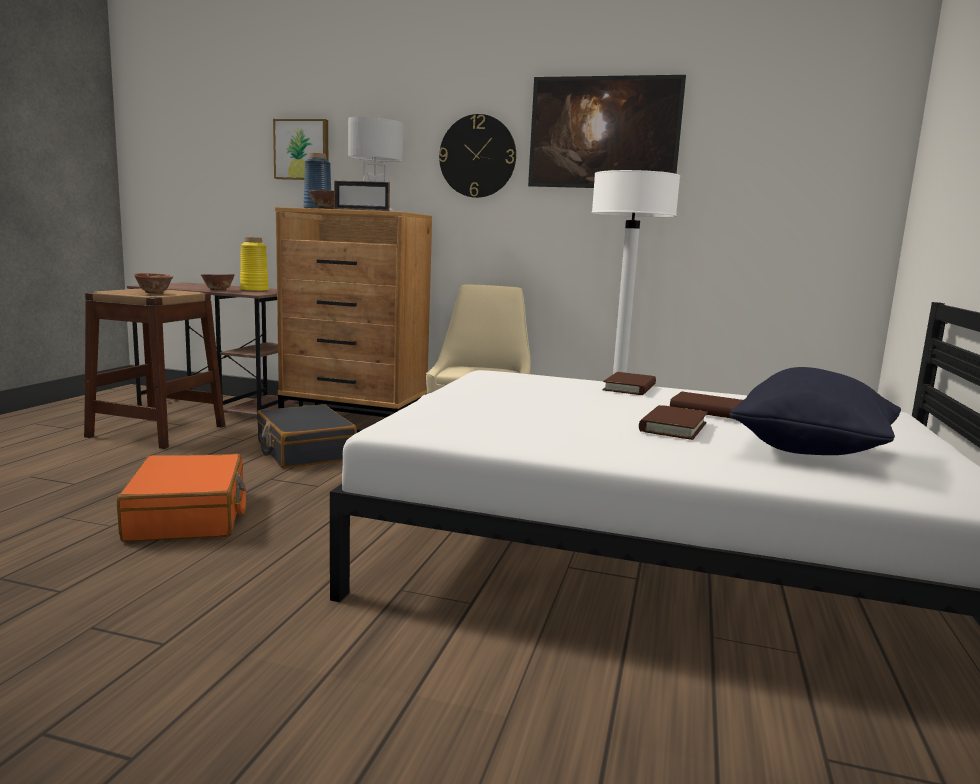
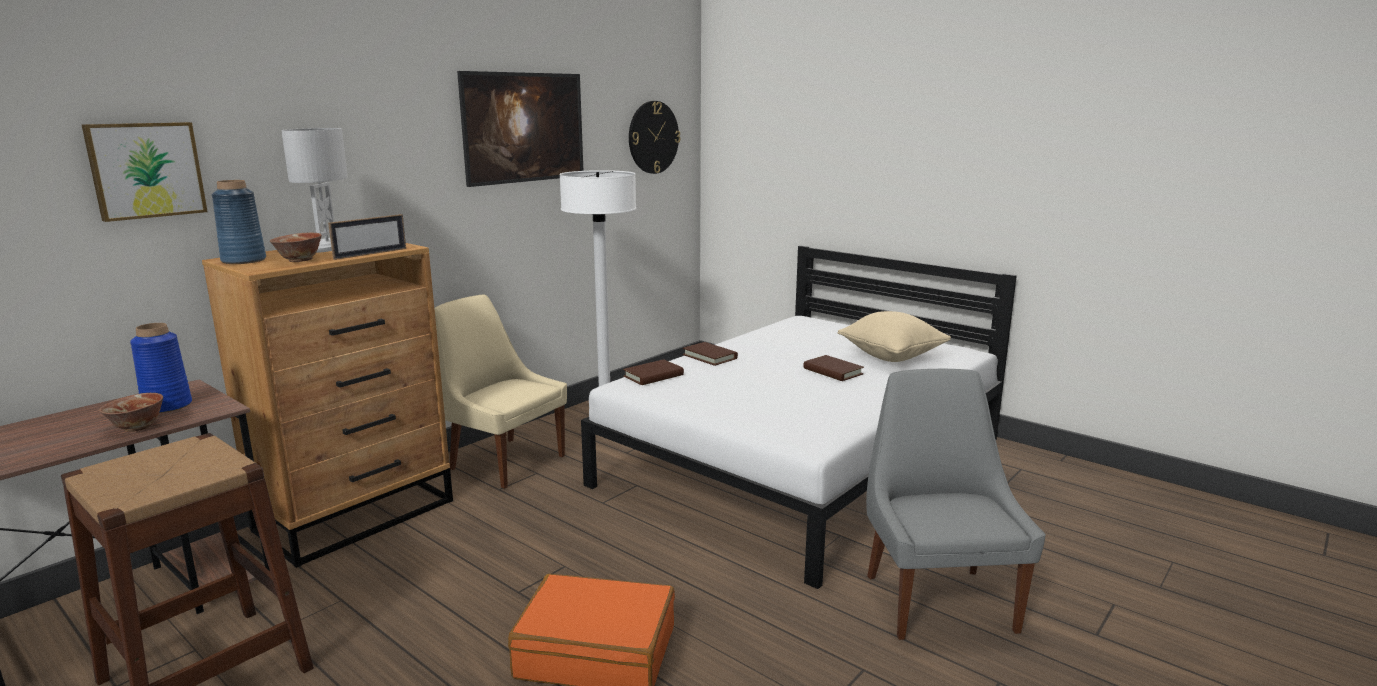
camera: 65 degrees left, 5 degrees up
bowl [134,273,173,294] -> none
yellow vase [240,237,269,292] -> blue vase [130,323,192,413]
black suitcase [257,404,357,469] -> none
wall clock [439,114,516,198] -> wall clock moved to [629,101,680,174]
brown book [670,391,743,419] -> brown book moved to [623,359,684,385]
black pillow [729,367,901,455] -> beige pillow [837,311,951,362]
none -> grey chair [866,369,1046,640]

